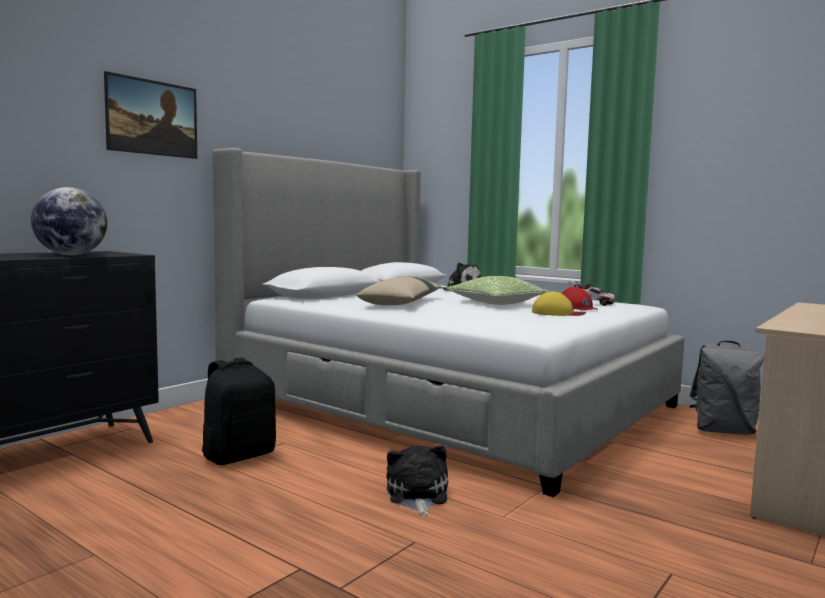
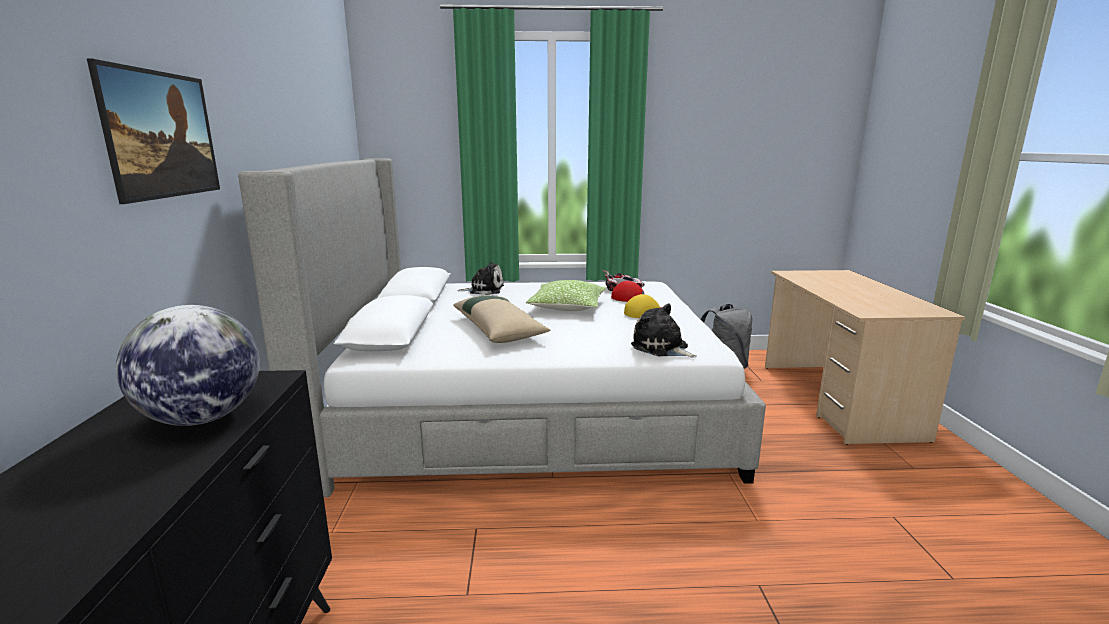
camera: 40 degrees left, 10 degrees up
black backpack [202,357,276,465] -> none
plush toy [386,445,448,516] -> plush toy moved to [631,303,697,357]

